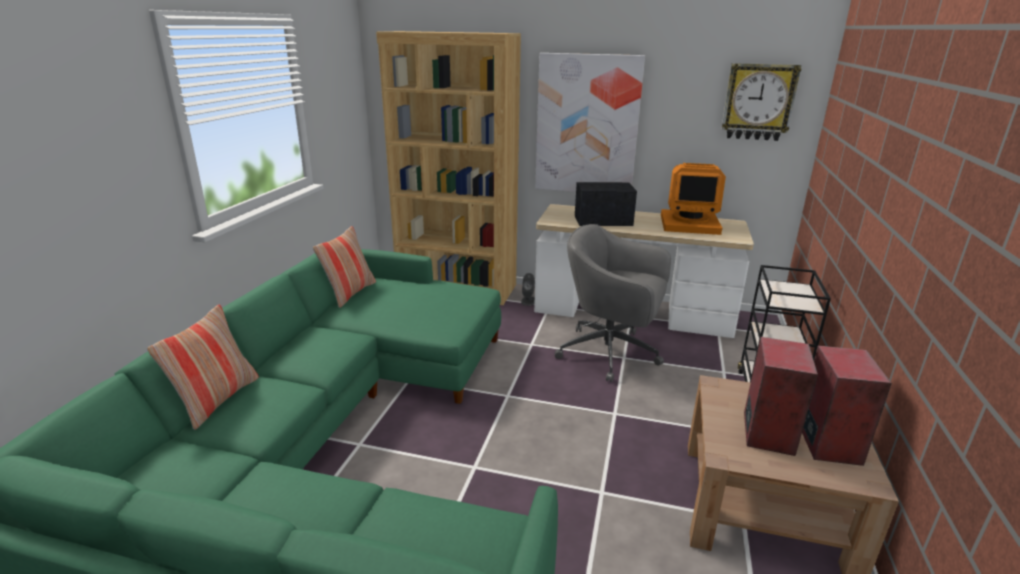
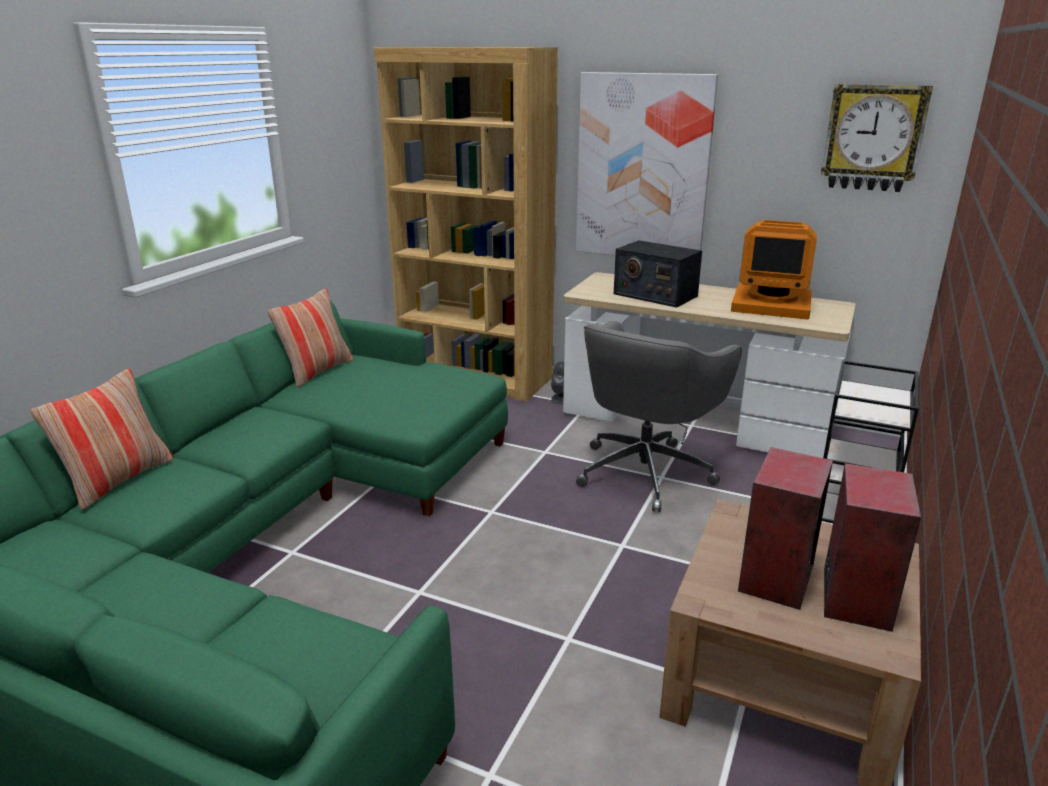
camera: 10 degrees right, 0 degrees up
grey office chair [555,224,671,382] -> grey office chair turned 90 degrees counterclockwise [576,321,742,512]
radio [575,182,637,226] -> radio turned 150 degrees counterclockwise [614,240,702,308]

